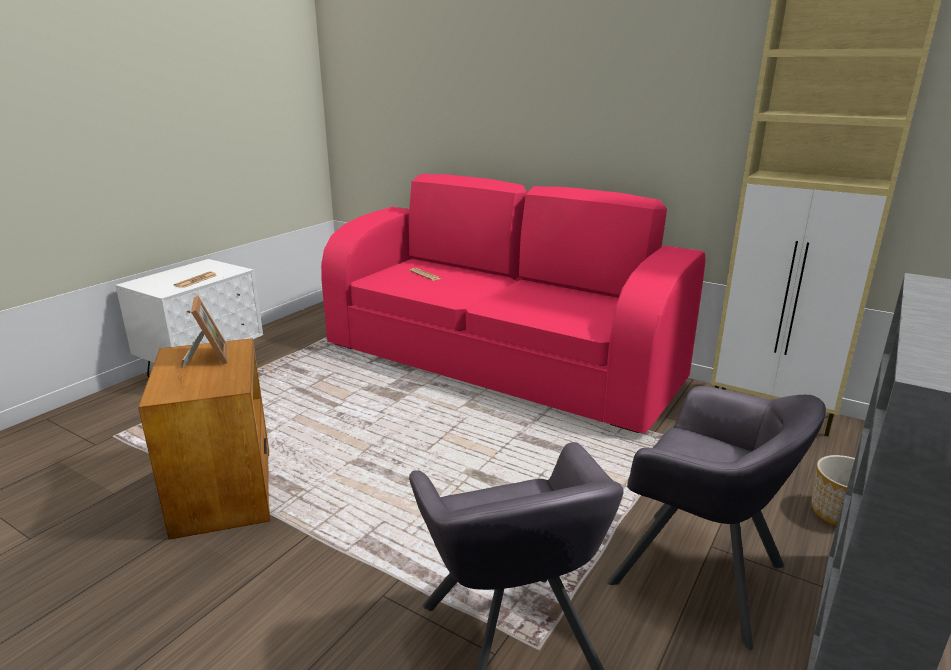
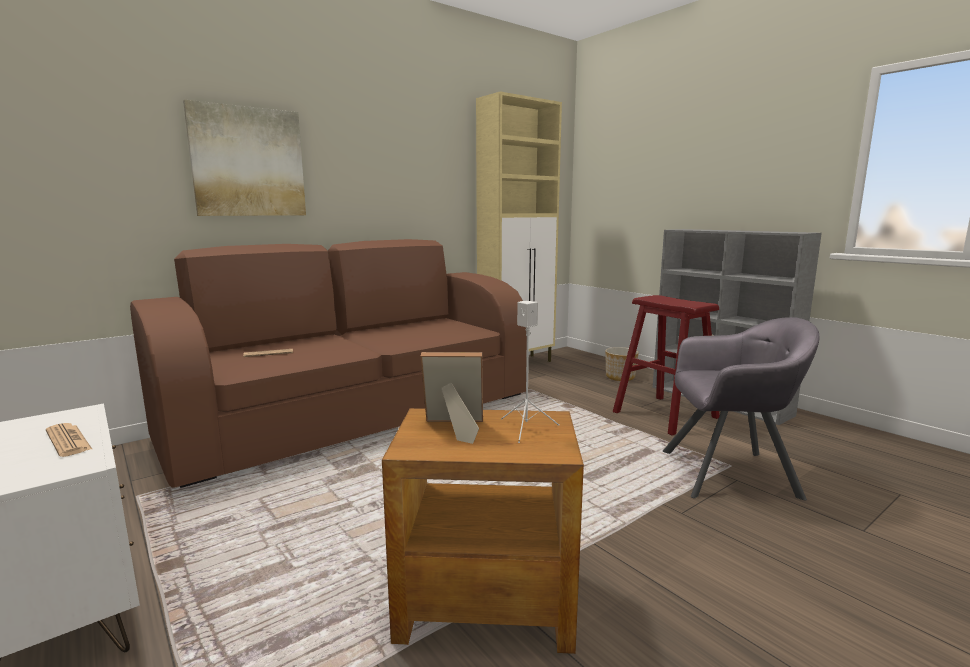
camera: 70 degrees left, 10 degrees down
pink sofa [321,174,706,433] -> brown sofa [130,239,527,488]
grey armchair [607,386,826,650] -> red stool [613,295,720,436]
none -> picture [183,99,306,216]
none -> white speaker [501,301,559,443]

